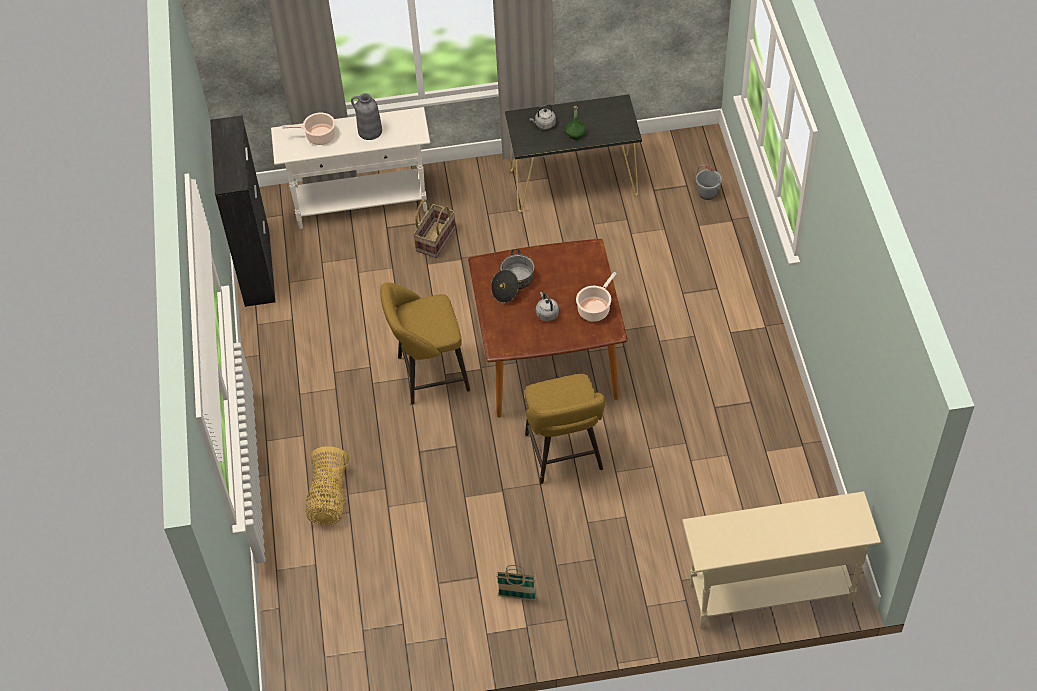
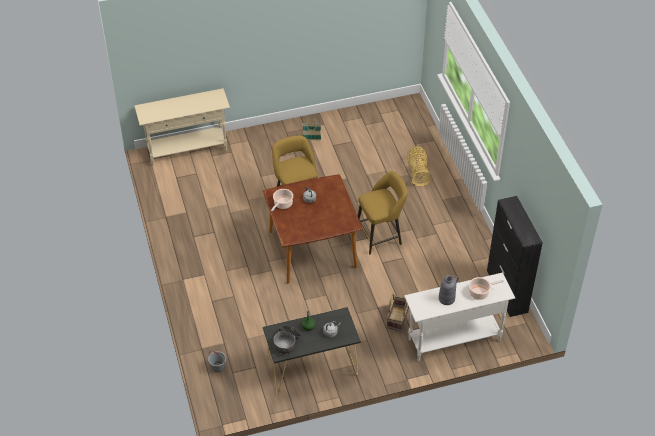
camera: 170 degrees right, 5 degrees down
cooking pot [491,249,534,303] -> cooking pot moved to [273,325,301,353]

